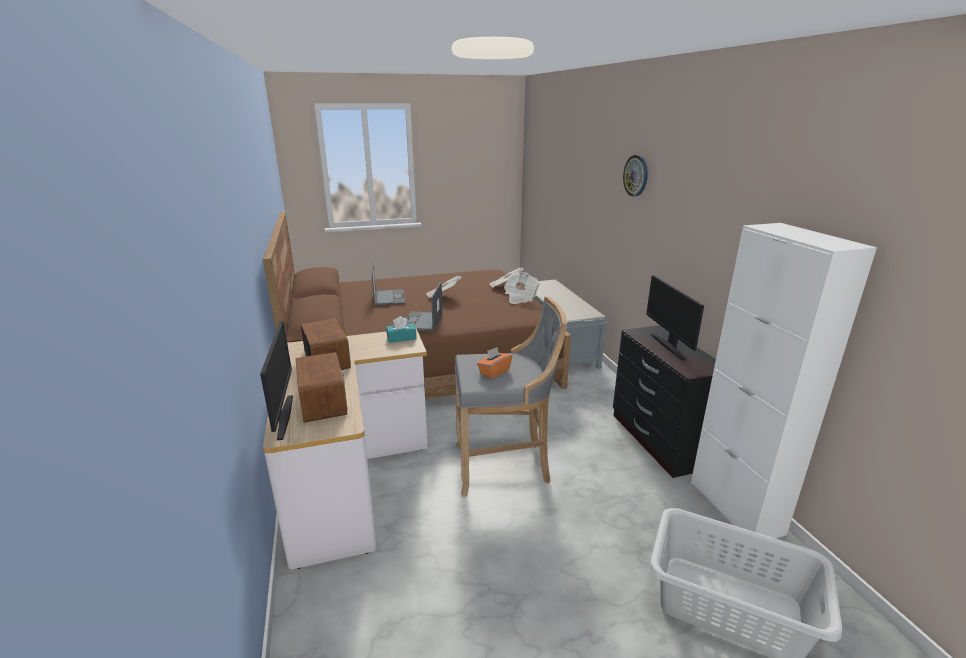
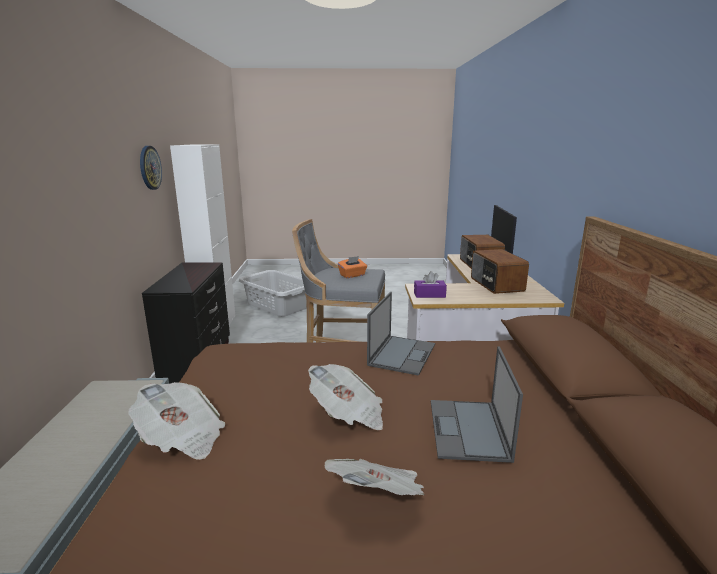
camera: 165 degrees left, 5 degrees down
turquoise tissue box [386,316,417,343] -> purple tissue box [414,271,447,298]
newspaper [504,272,540,304] -> newspaper moved to [324,459,424,495]
wall clock [623,155,648,196] -> wall clock moved to [140,146,162,190]
monitor [646,275,704,360] -> none

